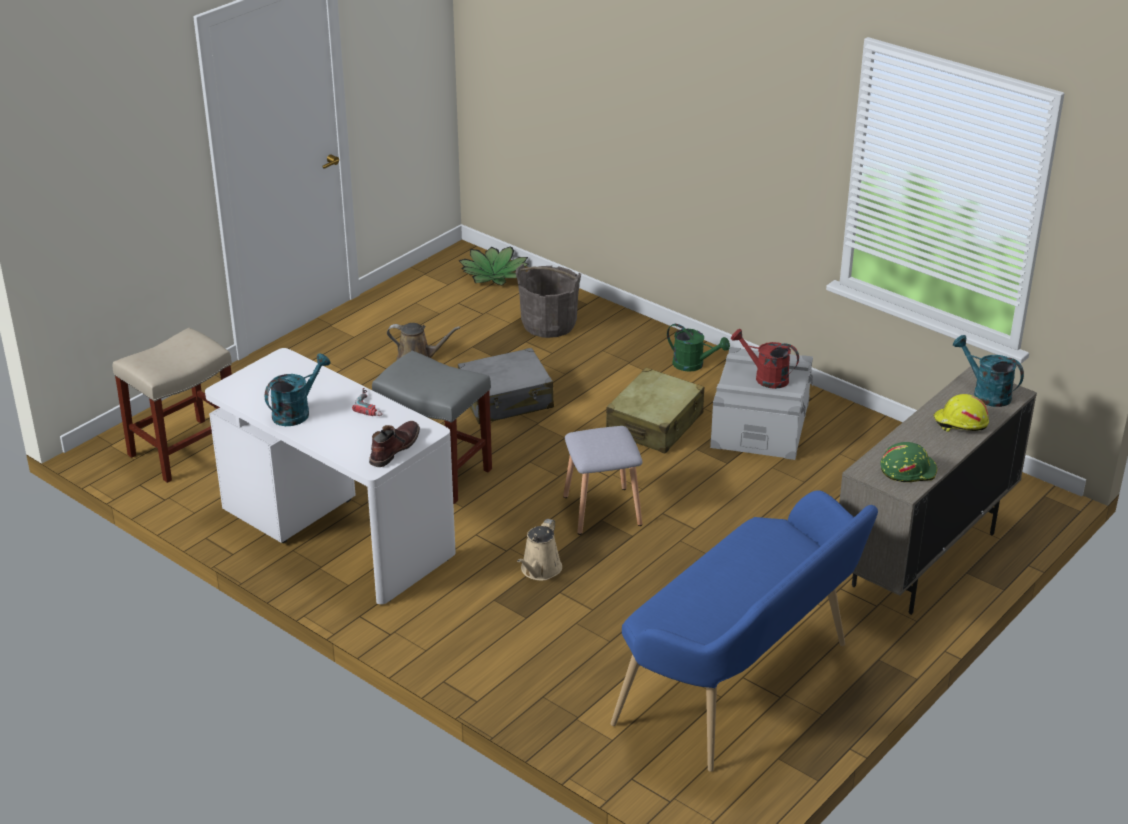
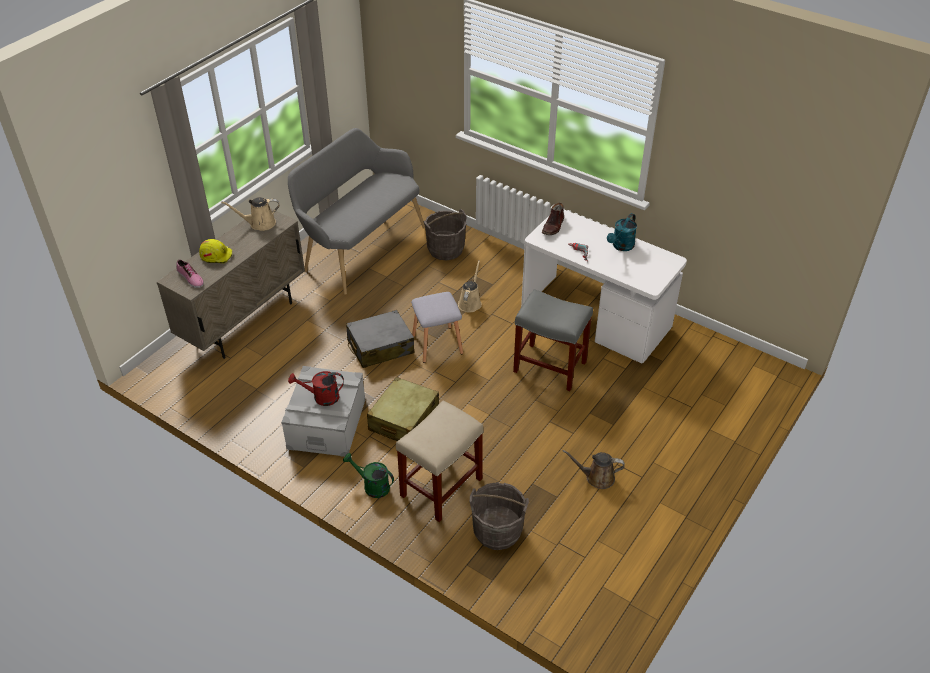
camera: 175 degrees right, 10 degrees up
beige stool [113,328,232,483] -> beige stool moved to [396,401,484,522]
potted plant [458,247,529,286] -> none
grey suitcase [458,348,554,424] -> grey suitcase moved to [346,310,414,368]
blue bench [611,490,878,772] -> grey bench [288,128,425,295]
red watering can [731,329,799,389] -> red watering can turned 150 degrees clockwise [288,371,344,406]
green hard hat [880,442,937,482] -> beige watering can [221,197,279,231]
turquoise watering can [953,335,1024,407] -> shoe [176,260,204,288]
none -> grey bucket [423,209,467,260]

